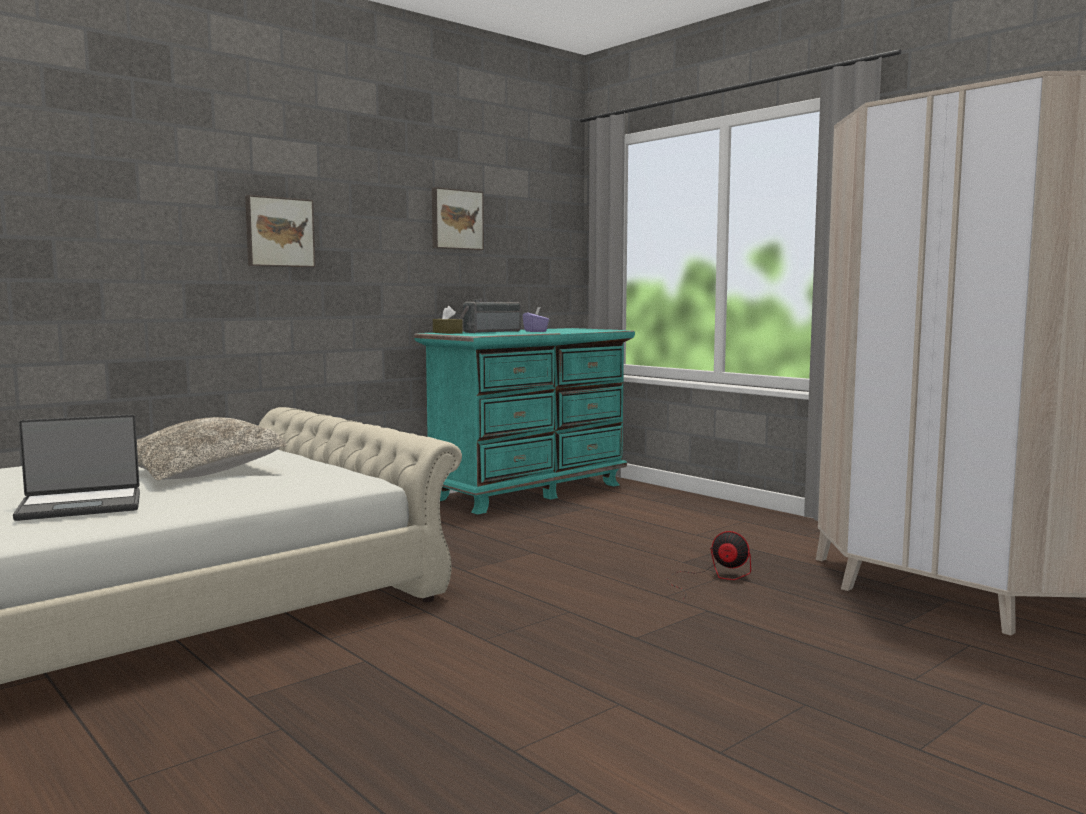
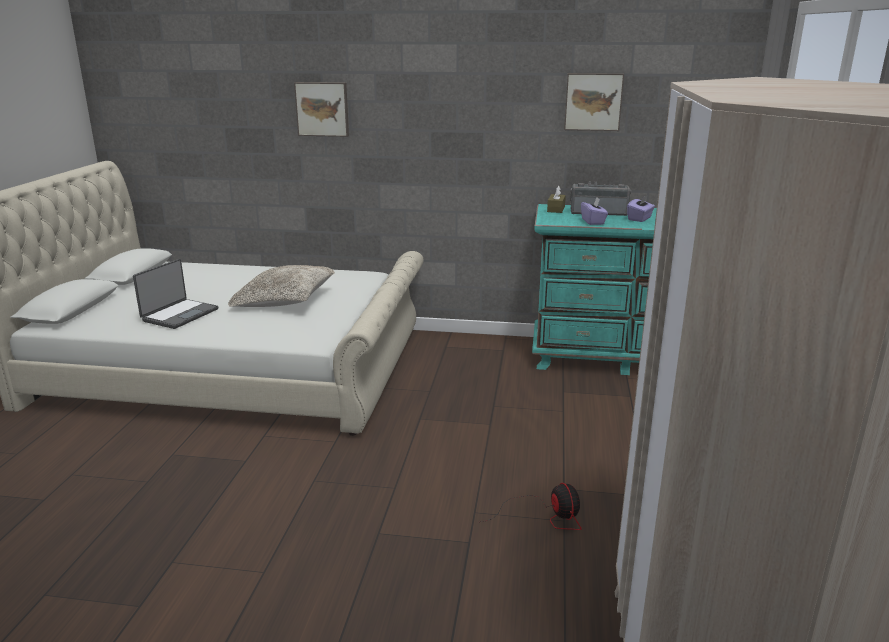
camera: 50 degrees right, 15 degrees up
laptop [13,414,140,521] -> laptop turned 90 degrees counterclockwise [133,259,218,329]
picture [245,195,315,267] -> picture moved to [294,82,349,137]
none -> purple tissue box [581,198,608,225]

